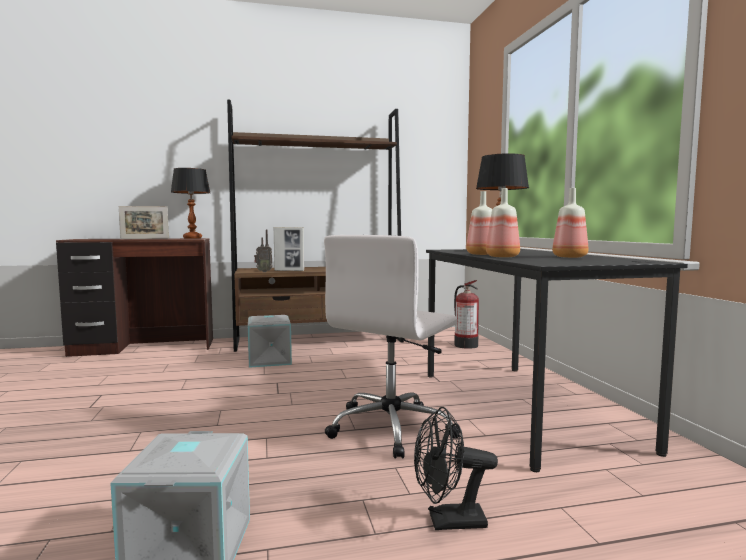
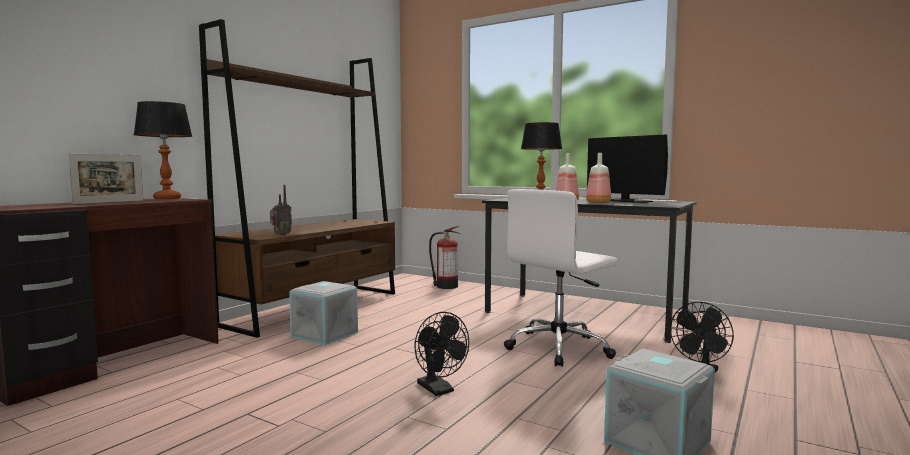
camera: 45 degrees left, 0 degrees up
picture frame [274,227,304,271] -> none
white office chair [324,235,460,459] -> white office chair turned 60 degrees clockwise [504,189,618,367]
bottle [552,188,588,258] -> monitor [587,135,668,203]
none -> black fan [414,312,469,396]

